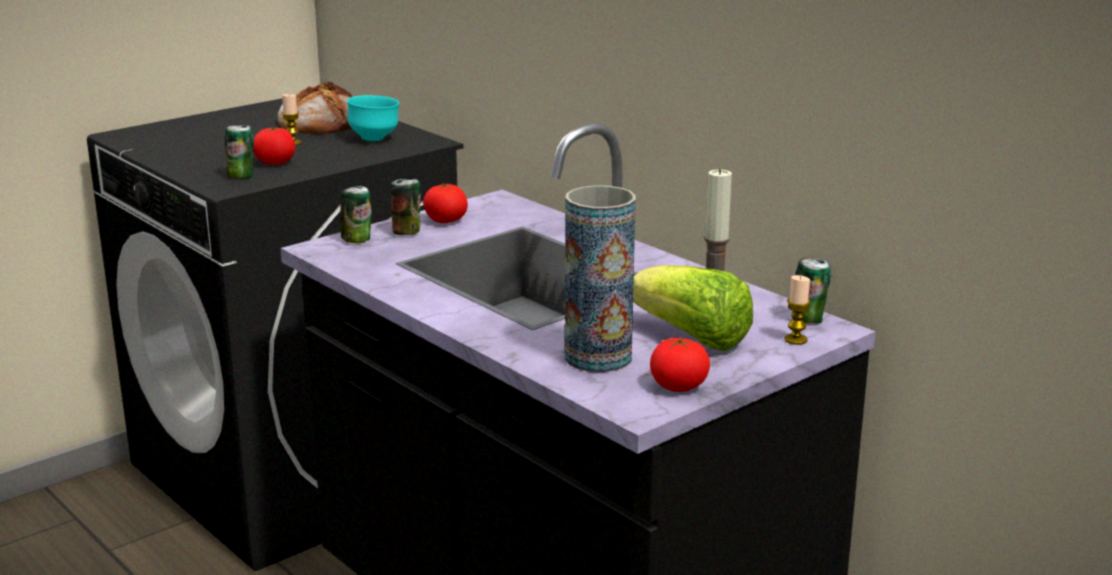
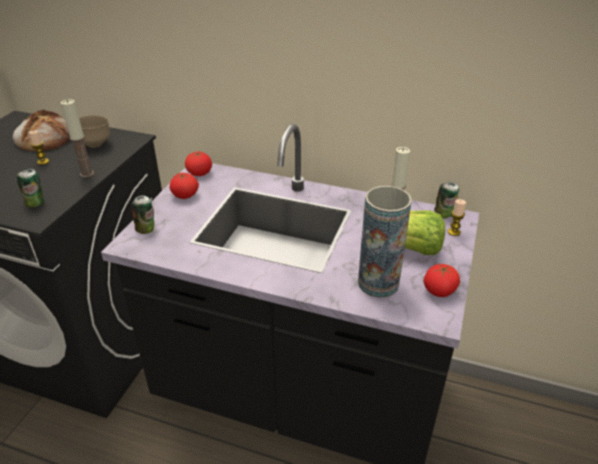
camera: 30 degrees left, 15 degrees up
tomato [253,127,296,165] -> tomato moved to [185,152,212,176]
turquoise bowl [347,95,400,141] -> brown bowl [79,115,110,148]
can [391,179,421,235] -> none
none -> candle [61,99,94,178]

